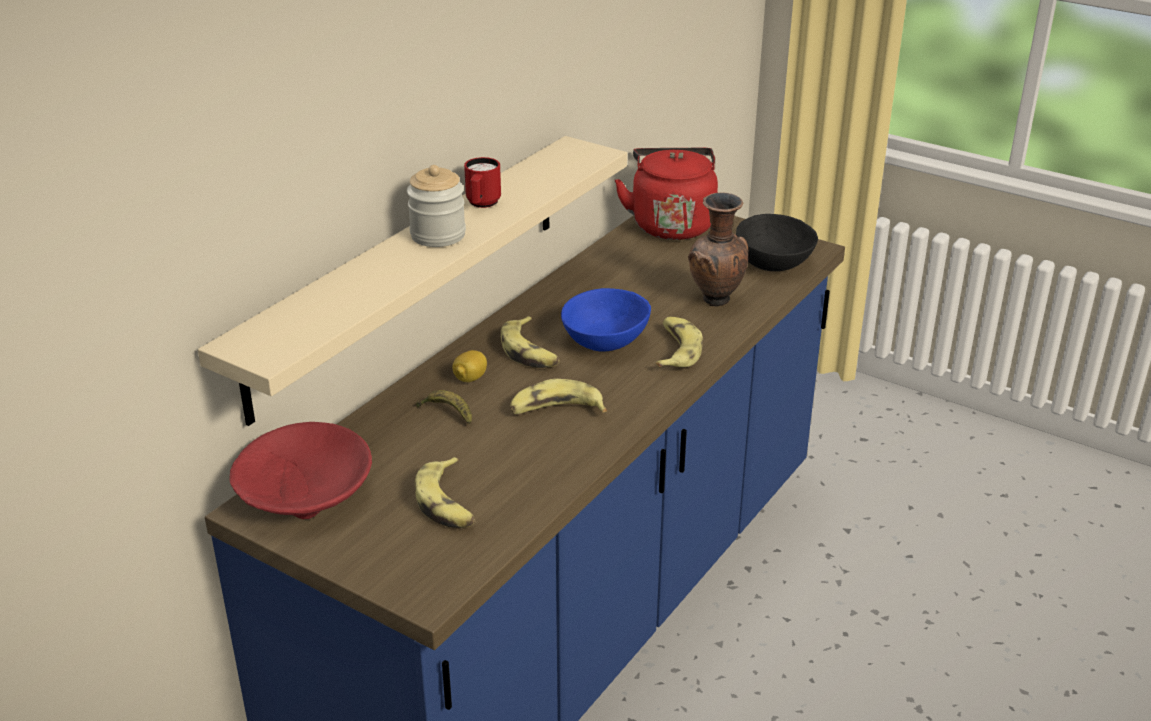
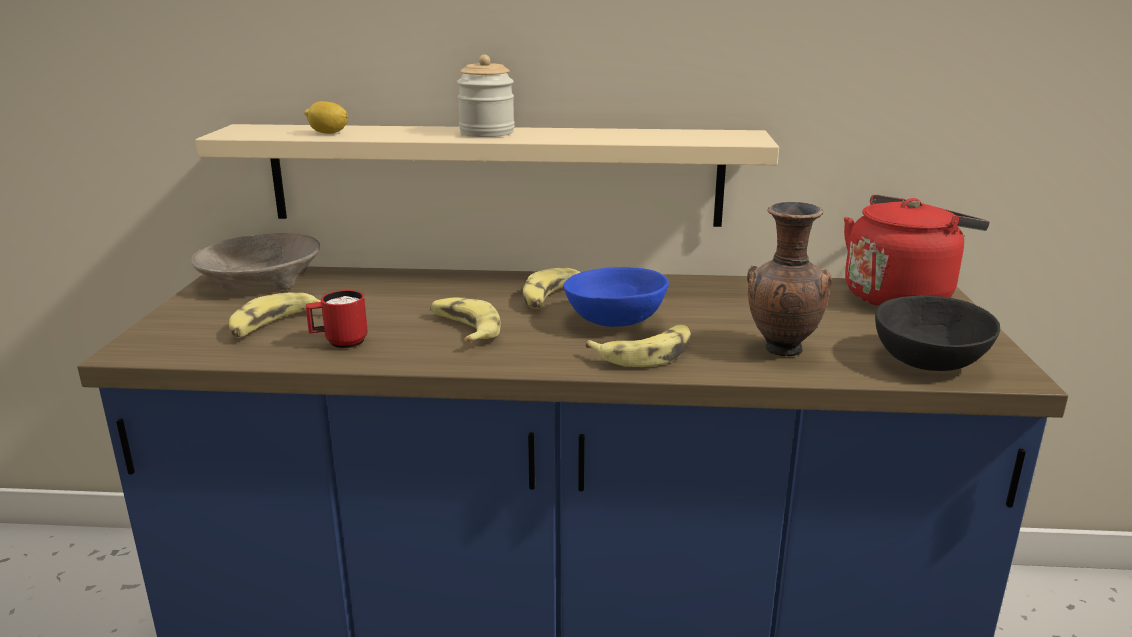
camera: 60 degrees right, 10 degrees down
red bowl [229,422,372,519] -> beige bowl [191,233,320,290]
banana [415,390,472,424] -> none
lemon [452,350,487,382] -> lemon moved to [304,101,348,134]
red mug [464,157,501,208] -> red mug moved to [305,290,368,348]

